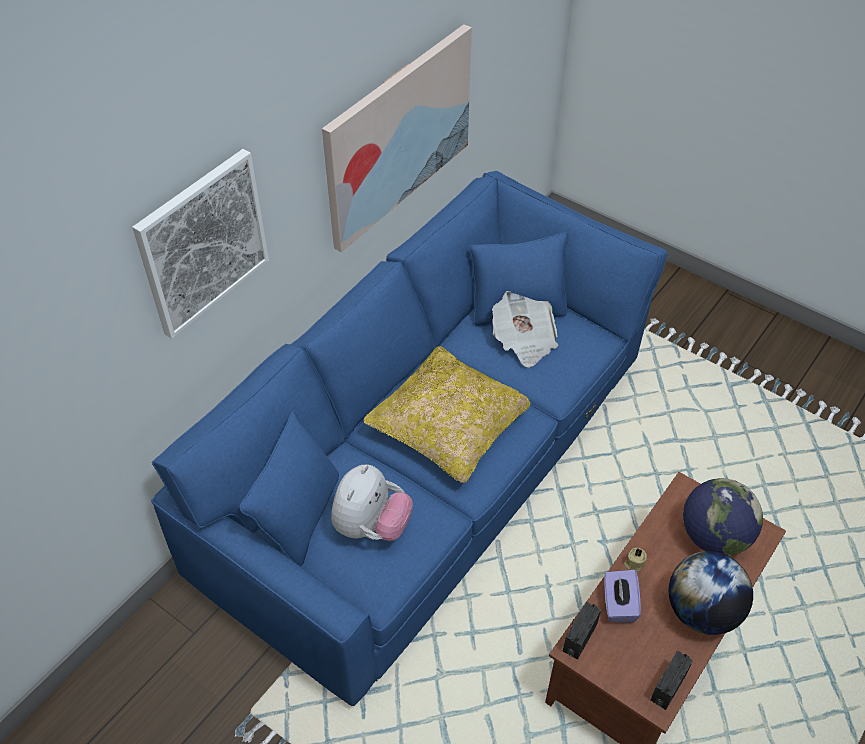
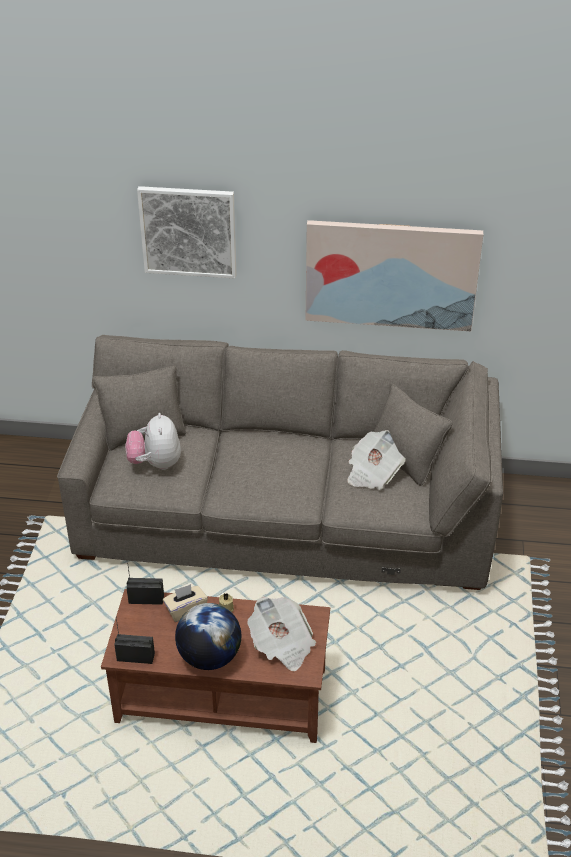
camera: 60 degrees right, 10 degrees down
blue sofa [151,171,667,706] -> grey sofa [57,335,503,590]
plush toy [331,465,413,541] -> plush toy turned 90 degrees clockwise [126,413,181,470]
yellow pillow [364,346,531,483] -> none
purple tissue box [604,570,641,623] -> beige tissue box [163,584,208,622]
globe [683,478,763,556] -> newspaper [247,597,316,671]

